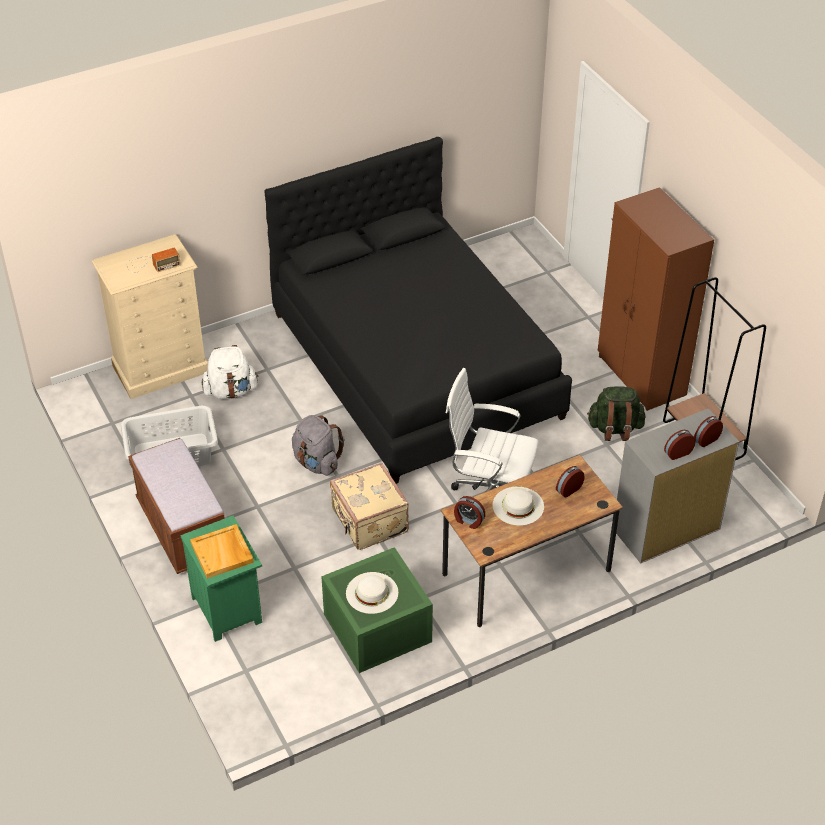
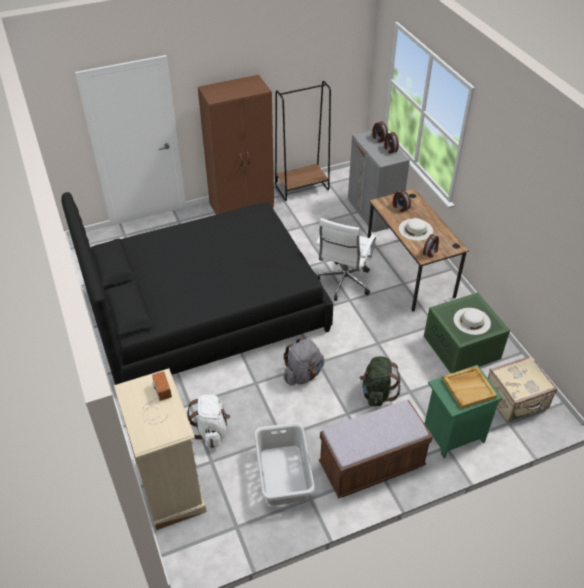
camera: 85 degrees left, 0 degrees up
beige suitcase [330,463,409,550] -> beige suitcase moved to [488,356,557,422]
green backpack [587,386,646,441] -> green backpack moved to [360,356,401,406]

